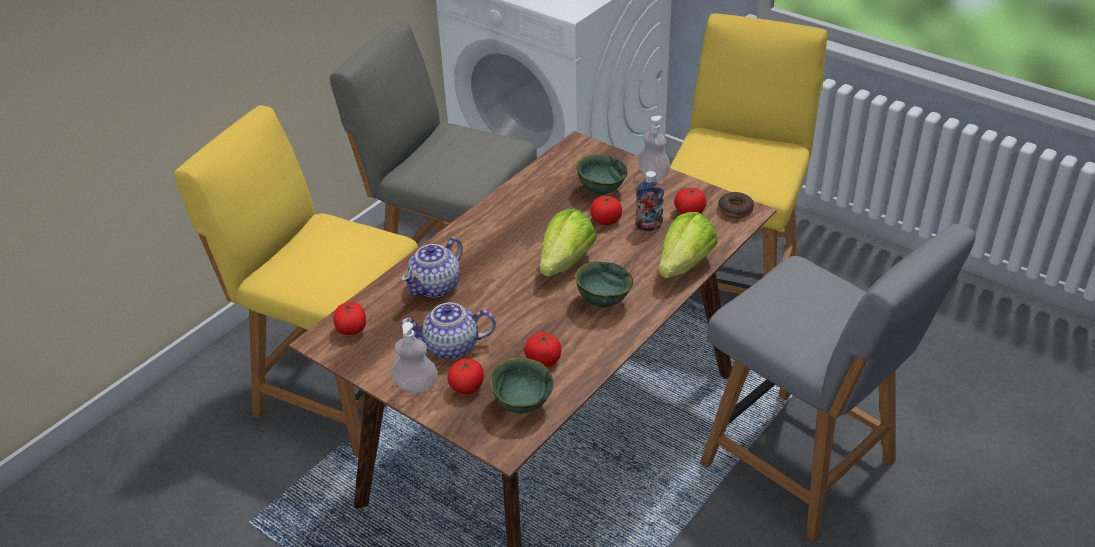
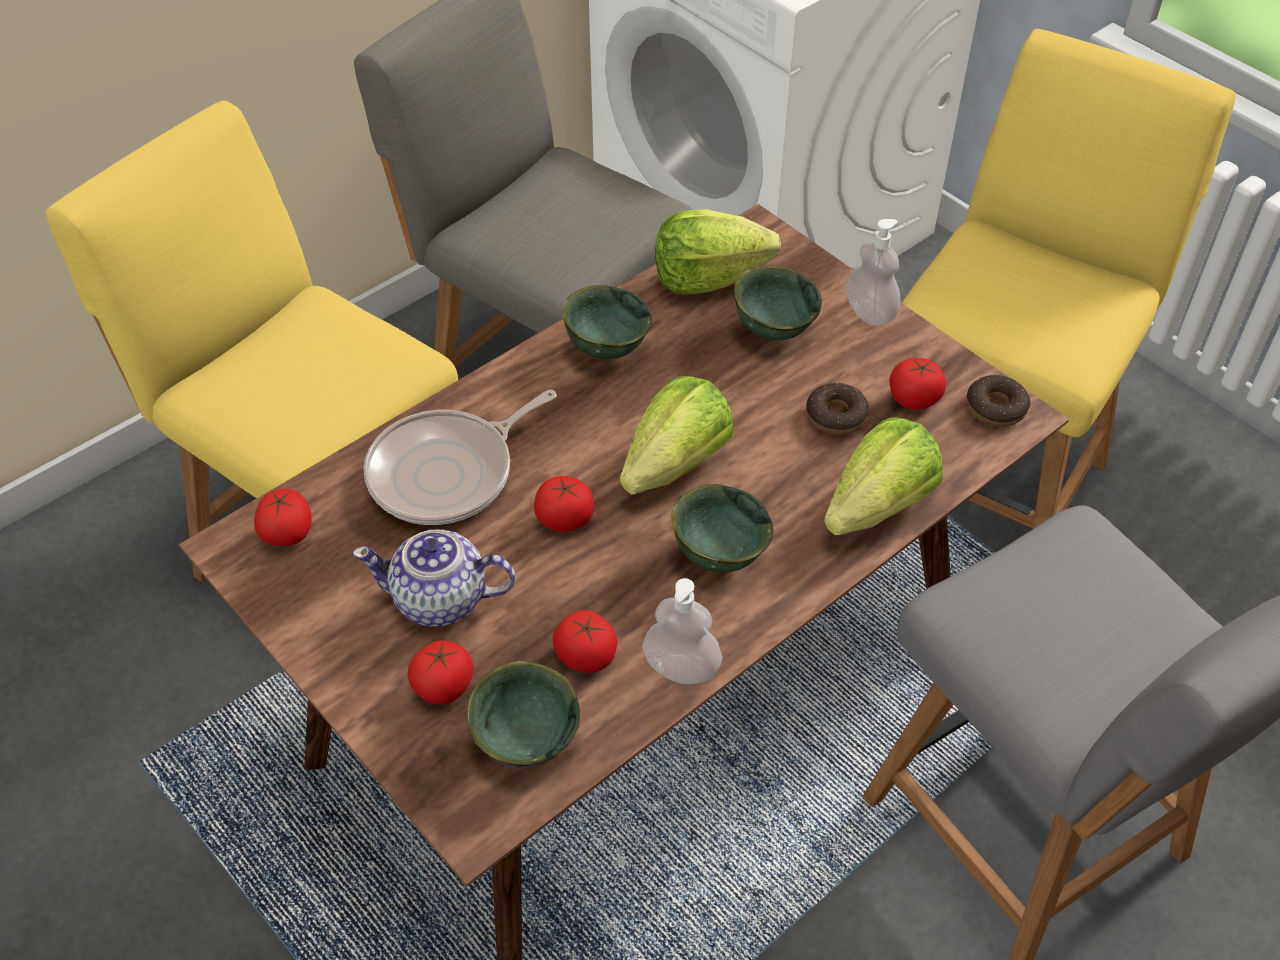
camera: 10 degrees right, 10 degrees up
soap dispenser [391,322,438,393] -> soap dispenser moved to [642,578,723,684]
teapot [401,237,463,298] -> frying pan [364,390,557,525]
tomato [590,196,622,225] -> tomato moved to [534,476,594,532]
bottle [635,171,664,231] -> donut [806,383,869,435]
none -> green bowl [562,285,652,360]
none -> lettuce [655,209,781,295]

